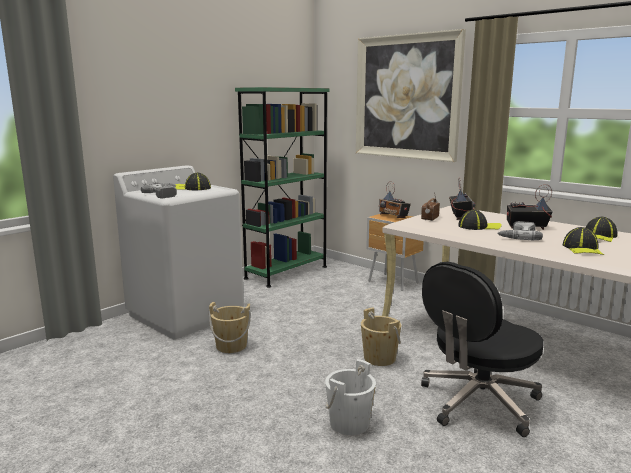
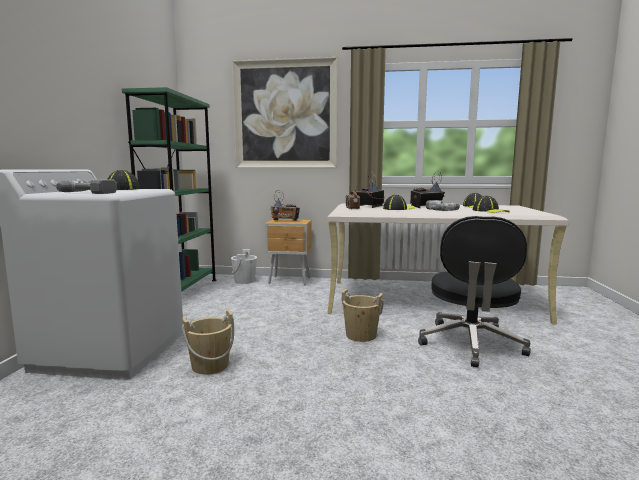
camera: 35 degrees left, 5 degrees down
white bucket [325,359,376,435] -> white bucket moved to [231,249,257,284]

